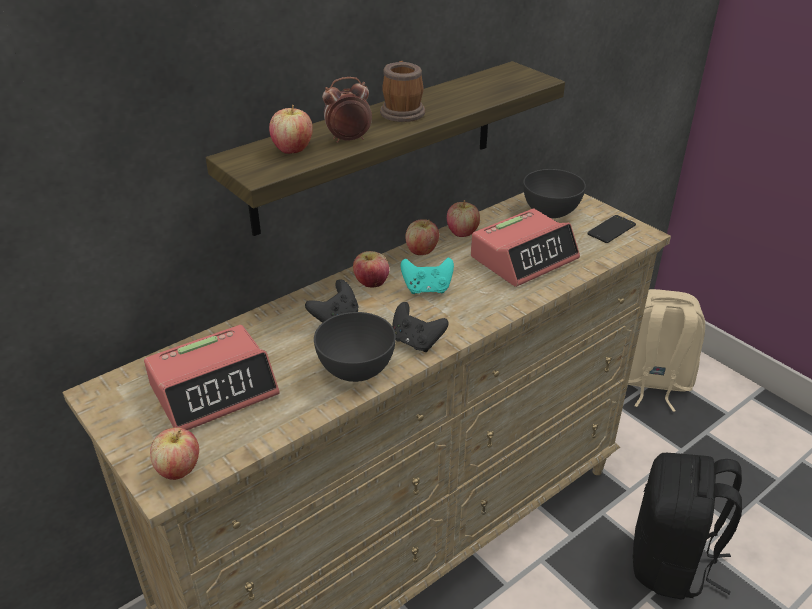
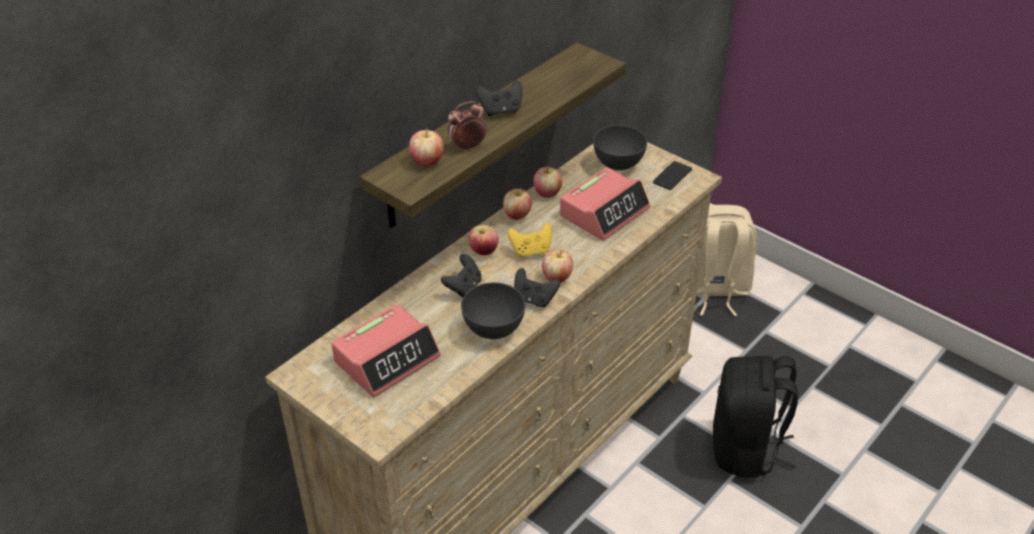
camera: 10 degrees left, 5 degrees up
apple [150,427,199,480] -> apple moved to [542,249,573,282]
mug [380,61,425,122] -> black game controller [476,80,522,116]
turquoise game controller [401,257,454,294] -> yellow game controller [508,223,552,257]

